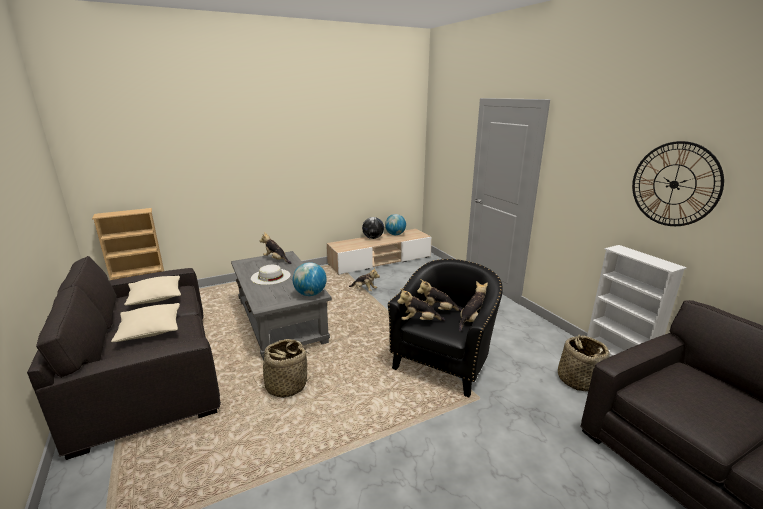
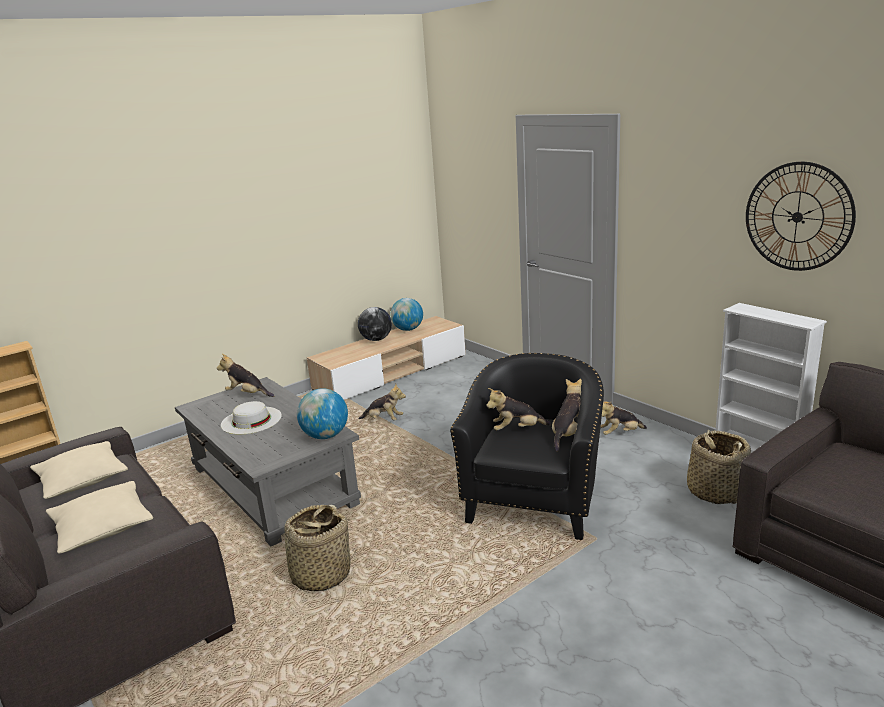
camera: 10 degrees left, 0 degrees up
plush toy [397,289,445,321] -> plush toy moved to [600,401,647,435]

